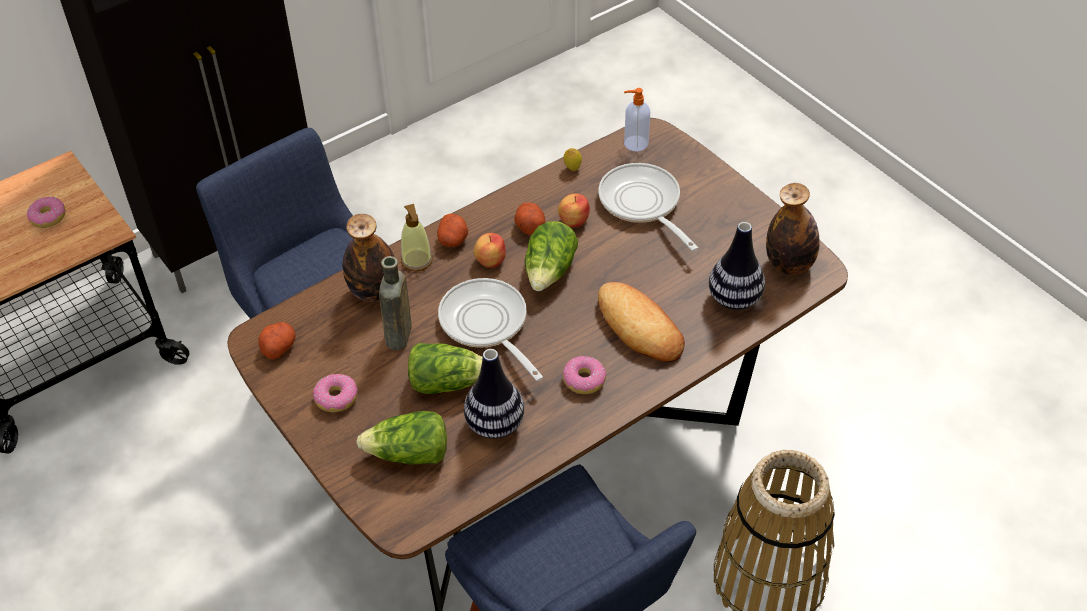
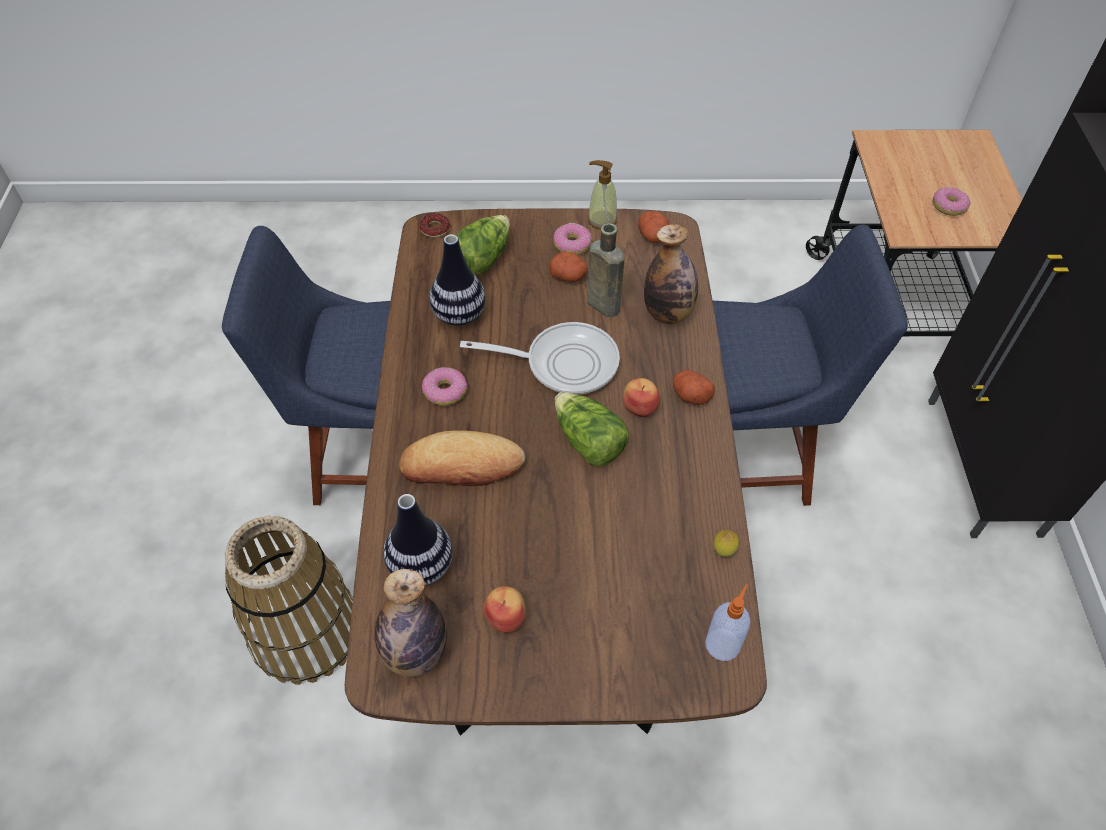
camera: 125 degrees right, 5 degrees up
soap dispenser [401,204,433,272] -> soap dispenser moved to [588,160,617,229]
lettuce [408,343,482,394] -> none
potato [514,202,545,235] -> potato moved to [549,252,588,282]
apple [558,193,590,227] -> apple moved to [483,586,526,633]
frying pan [598,163,698,251] -> none
none -> donut [420,213,450,238]

